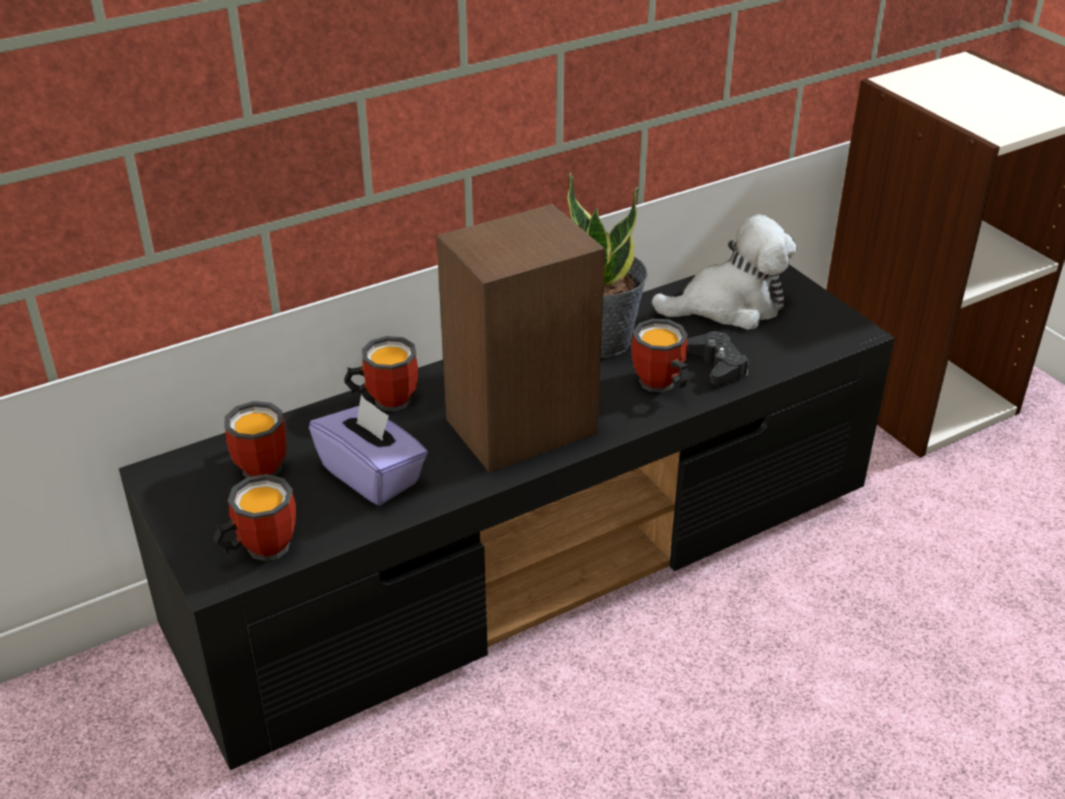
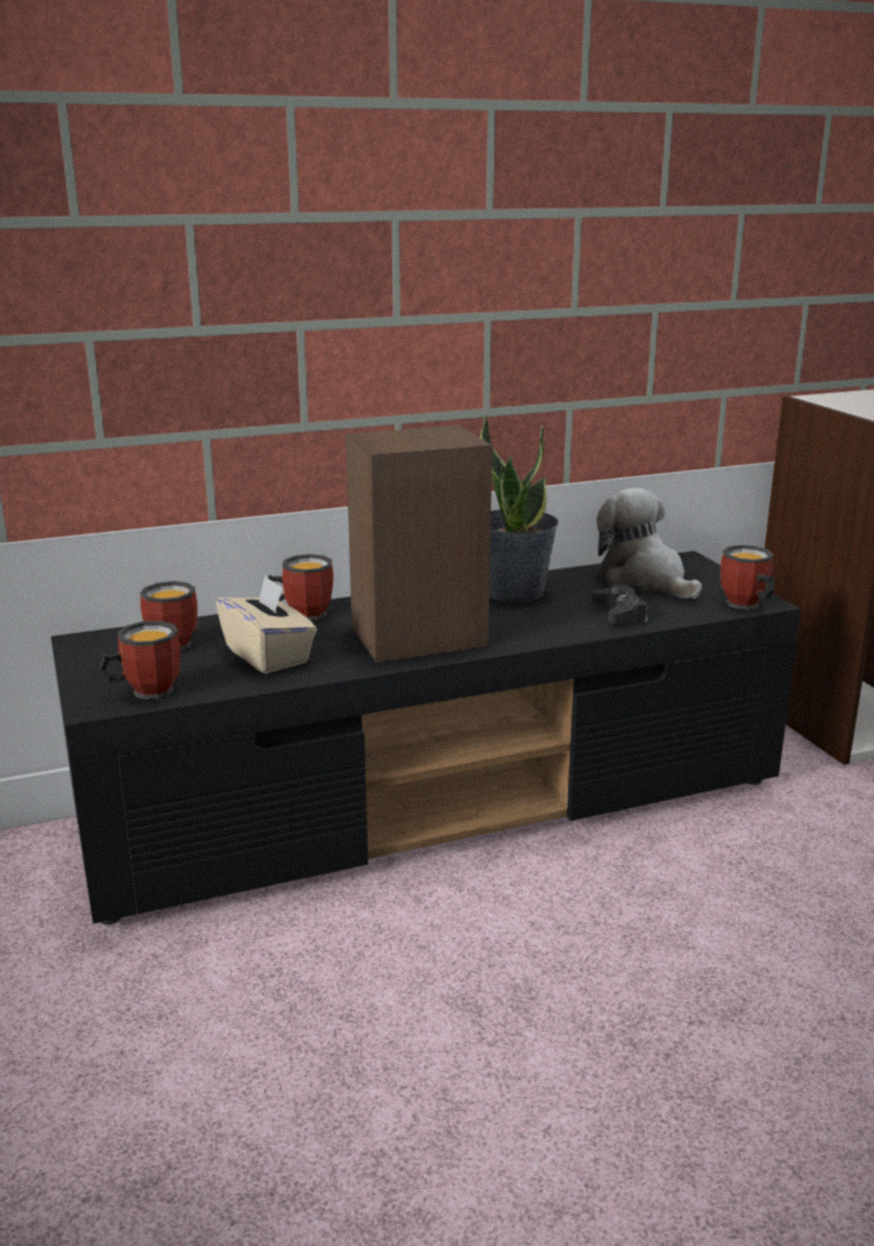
camera: 10 degrees right, 15 degrees down
purple tissue box [309,395,428,505] -> beige tissue box [216,575,317,674]
mug [631,319,689,392] -> mug moved to [720,545,775,609]
plush toy [652,214,797,330] -> plush toy turned 120 degrees counterclockwise [596,488,702,599]

